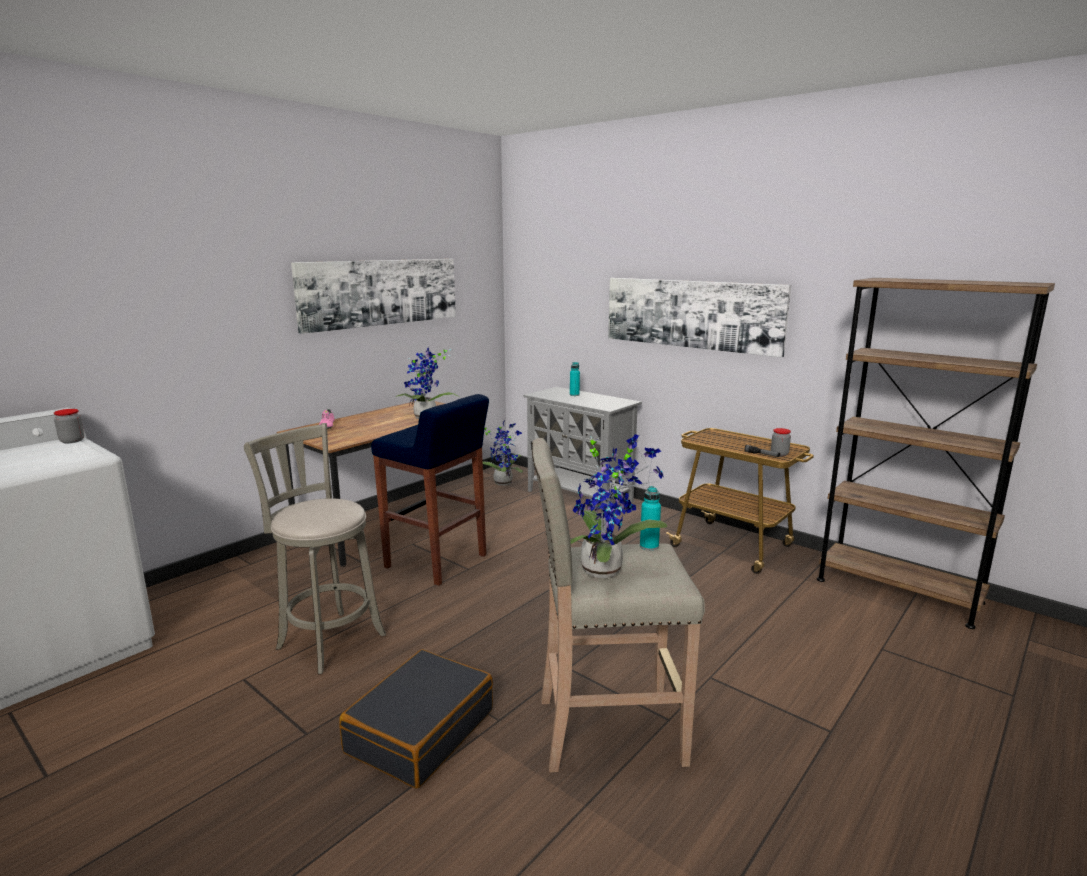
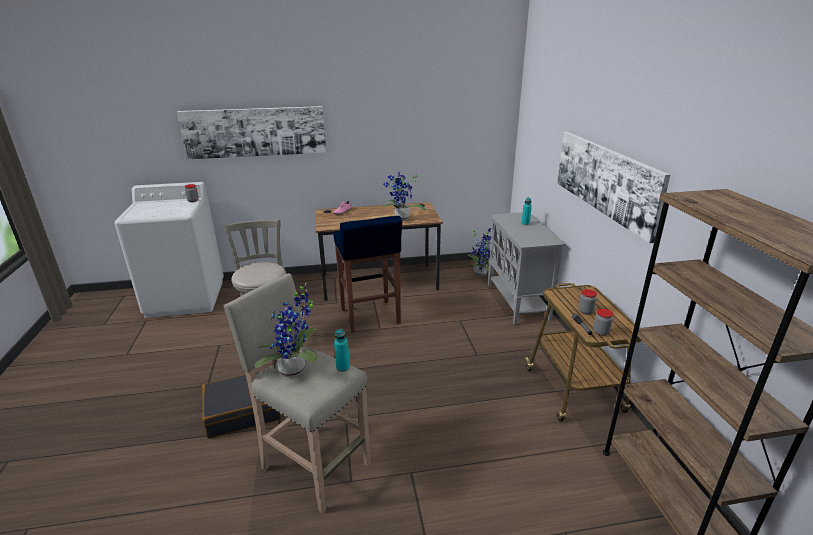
camera: 40 degrees right, 10 degrees up
picture [291,259,456,334] -> picture moved to [177,106,326,159]
none -> jar [579,289,597,315]

